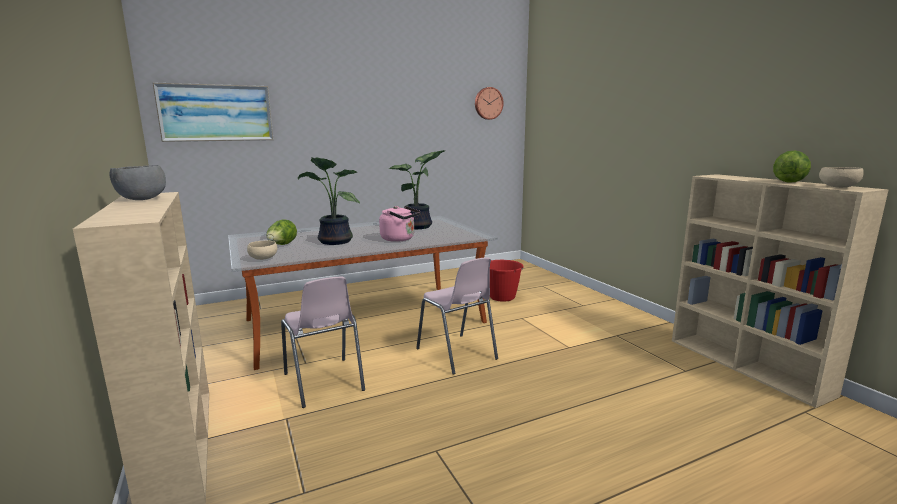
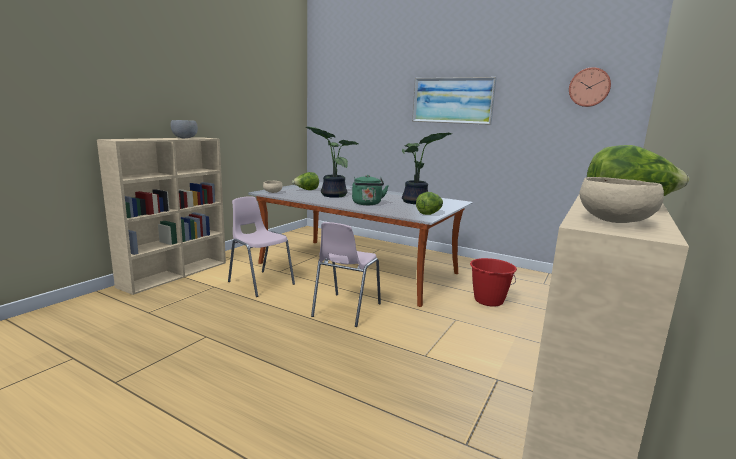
camera: 55 degrees right, 0 degrees up
picture [152,82,274,142] -> picture moved to [412,77,497,125]
pink chair [281,277,365,408] -> pink chair turned 105 degrees clockwise [228,196,295,297]
pink kettle [379,206,420,242] -> green kettle [352,175,389,205]
none -> lettuce [416,192,443,215]

